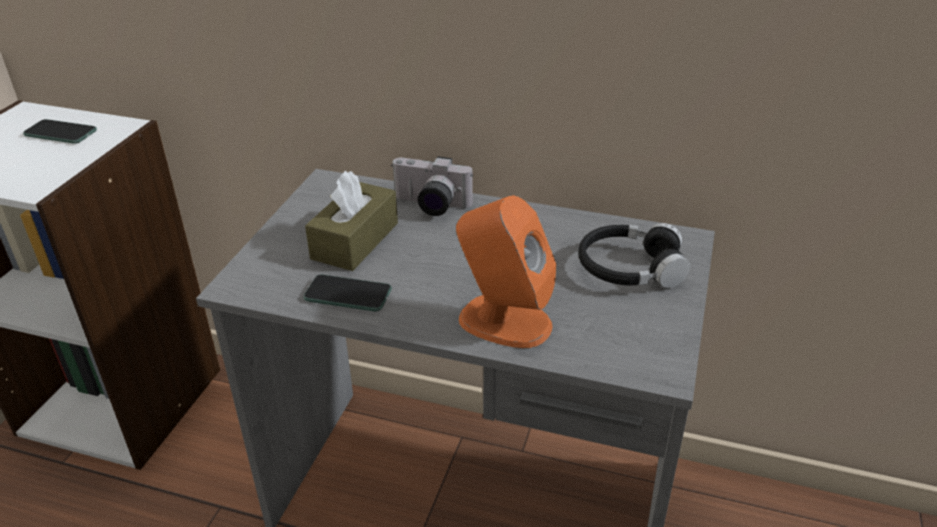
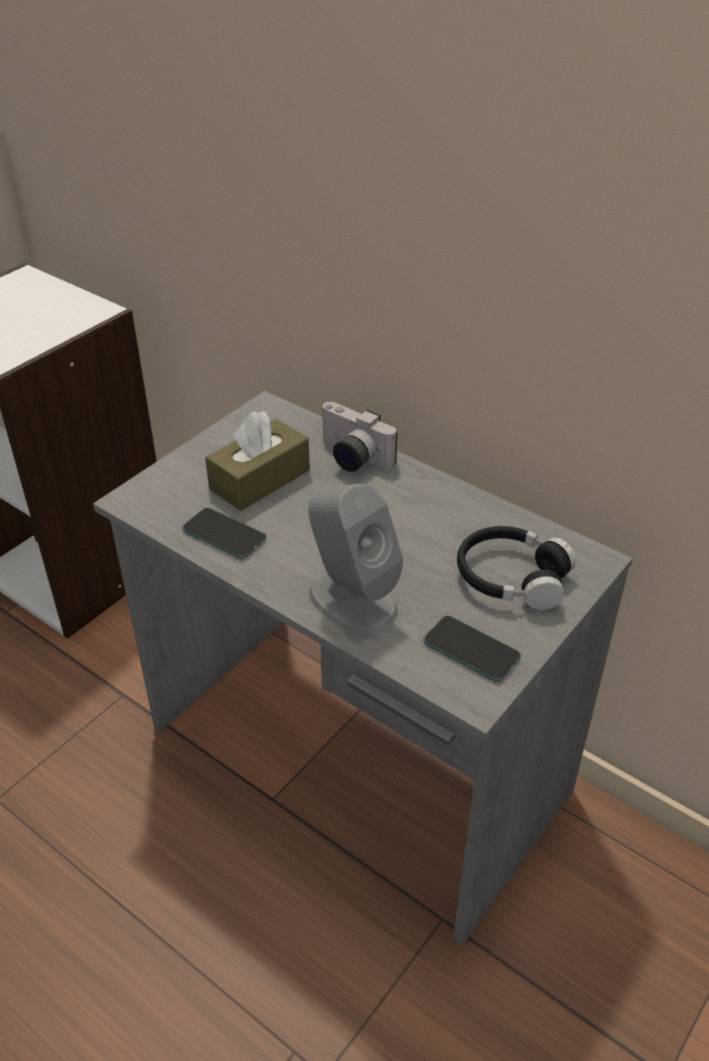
camera: 20 degrees right, 5 degrees up
phone [23,119,97,144] -> phone moved to [423,616,521,682]
orange speaker [456,196,556,348] -> grey speaker [308,484,403,635]

